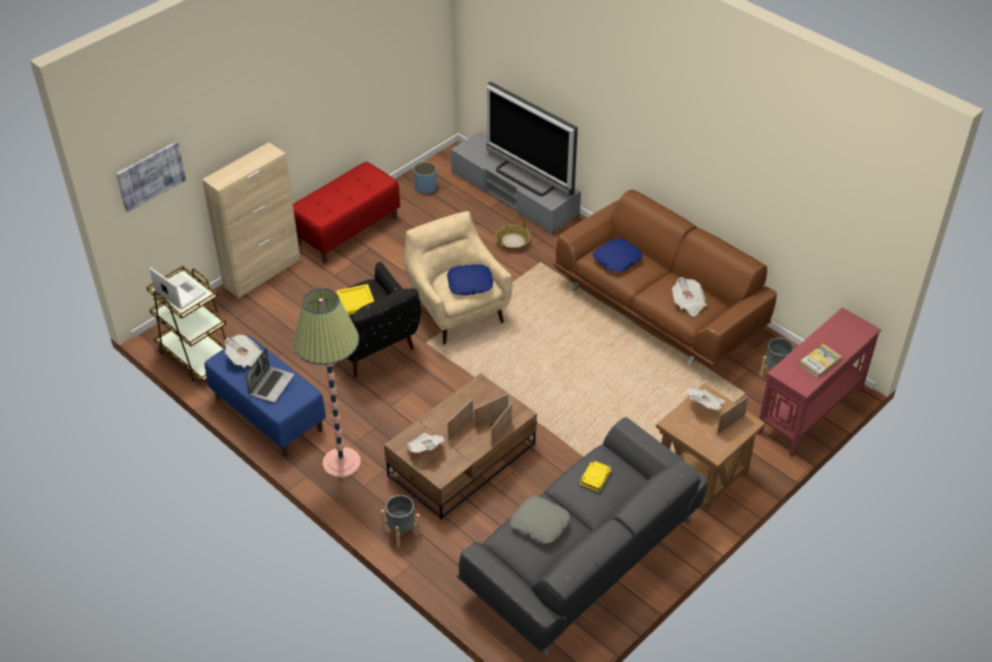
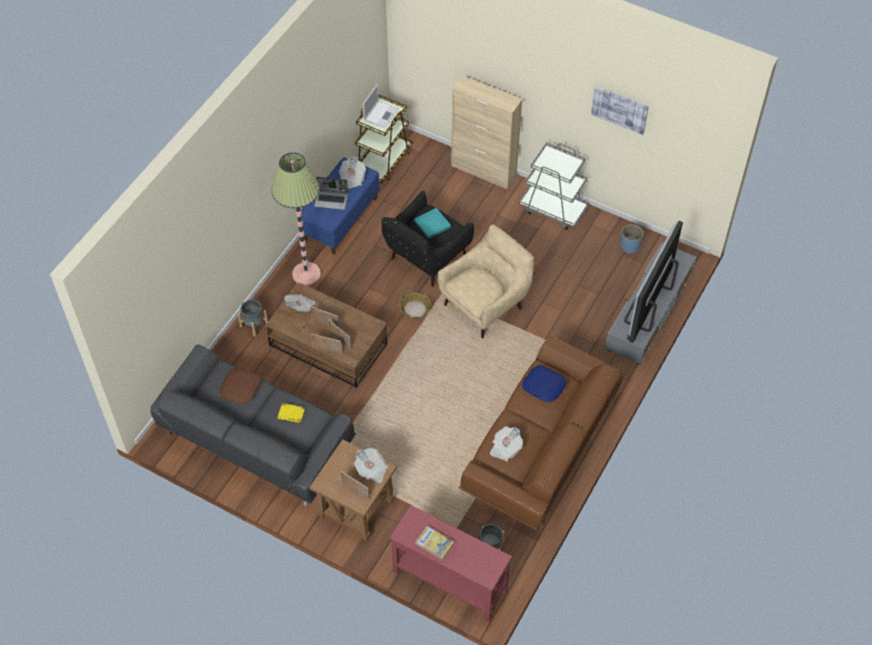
camera: 75 degrees right, 10 degrees up
picture [116,141,186,212] -> picture moved to [591,86,649,135]
red bench [293,162,400,264] -> grey cart [519,142,589,230]
yellow tray [336,284,374,315] -> turquoise tray [414,208,451,239]
blue pillow [447,264,493,295] -> none
basket [495,216,531,251] -> basket moved to [399,291,431,319]
grey pillow [510,496,570,544] -> brown pillow [219,368,261,404]

